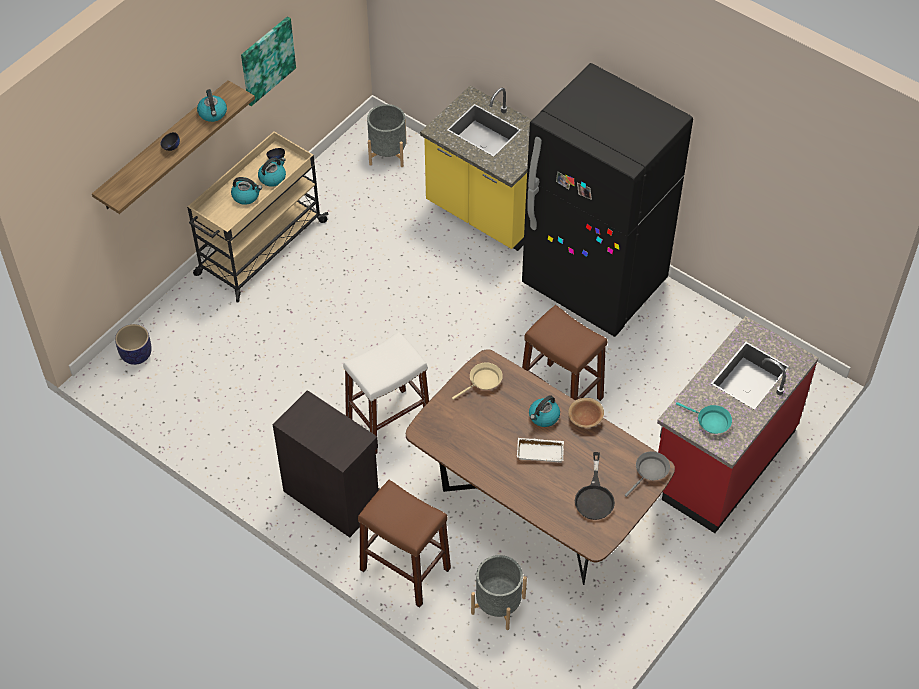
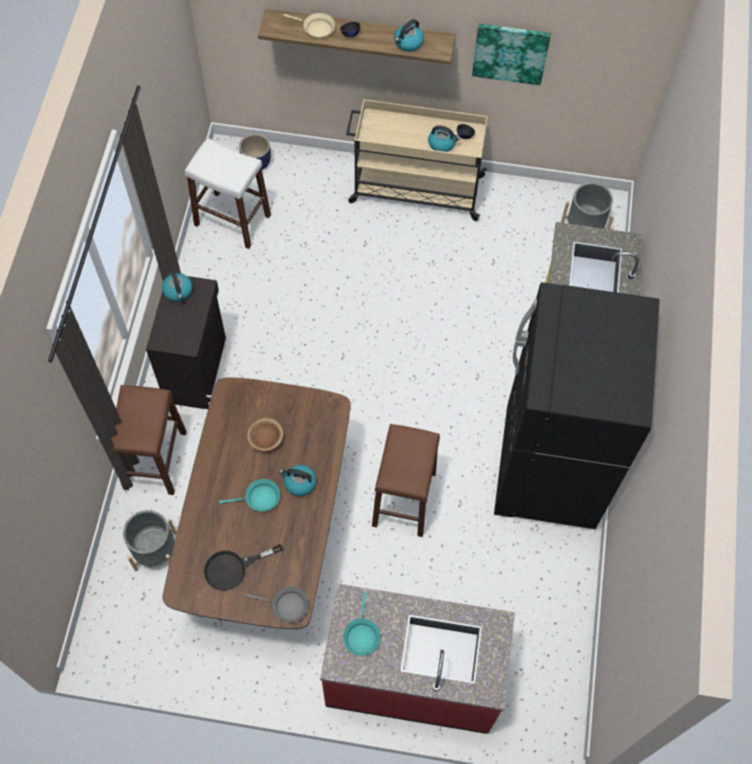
camera: 60 degrees right, 10 degrees up
kettle [231,177,262,205] -> kettle moved to [162,270,193,302]
white stool [343,332,429,454] -> white stool moved to [185,138,271,249]
beige frying pan [452,363,503,400] -> beige frying pan moved to [283,13,335,39]
white tray [517,438,564,462] -> turquoise frying pan [219,479,280,512]
brown bowl [568,398,604,428] -> brown bowl moved to [247,418,283,451]

